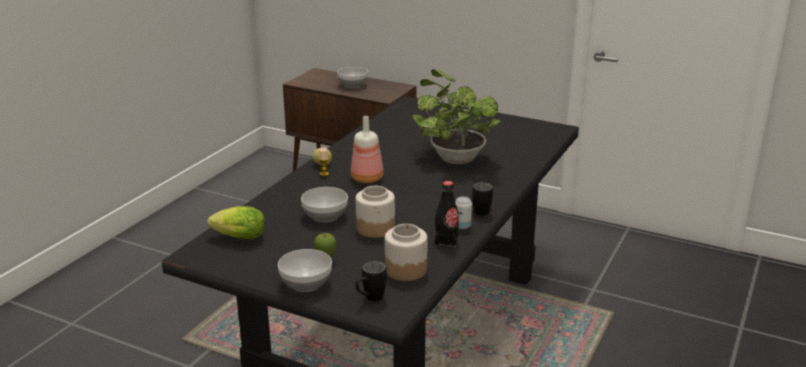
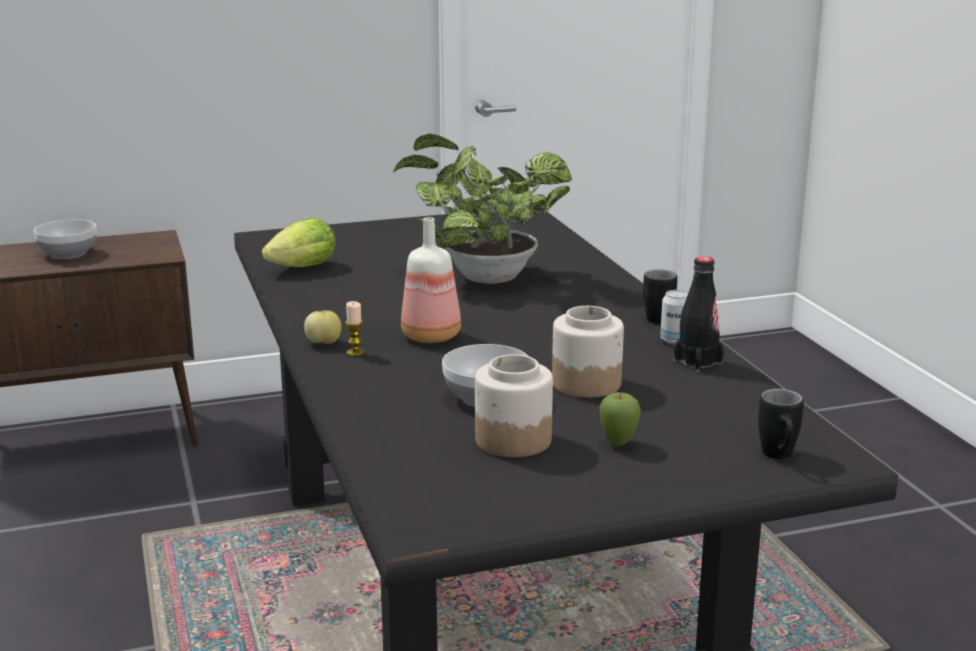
camera: 45 degrees left, 5 degrees down
lettuce [207,206,265,239] -> lettuce moved to [262,218,336,267]
bowl [278,249,332,292] -> none
jar [385,224,428,281] -> jar moved to [475,354,553,457]

